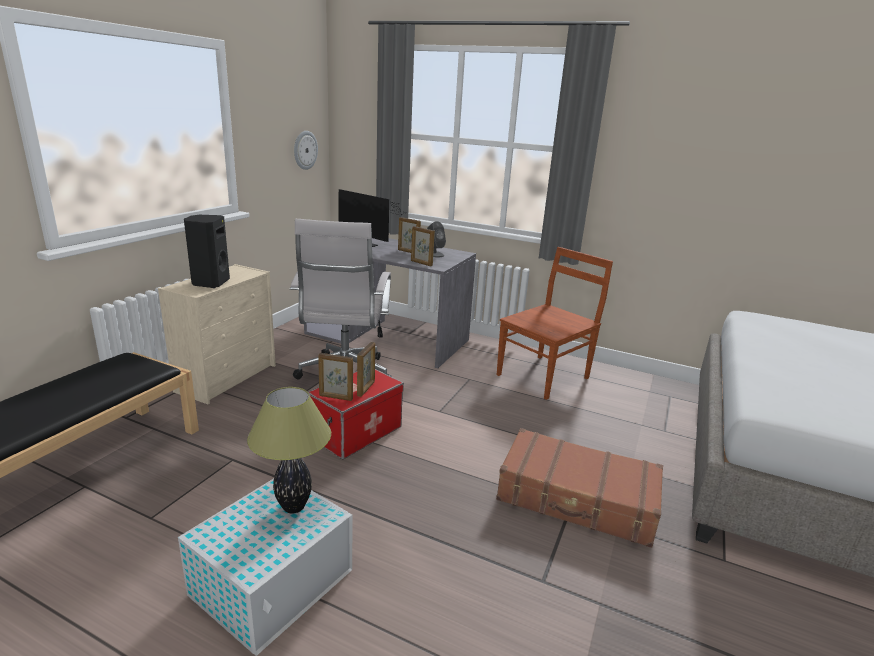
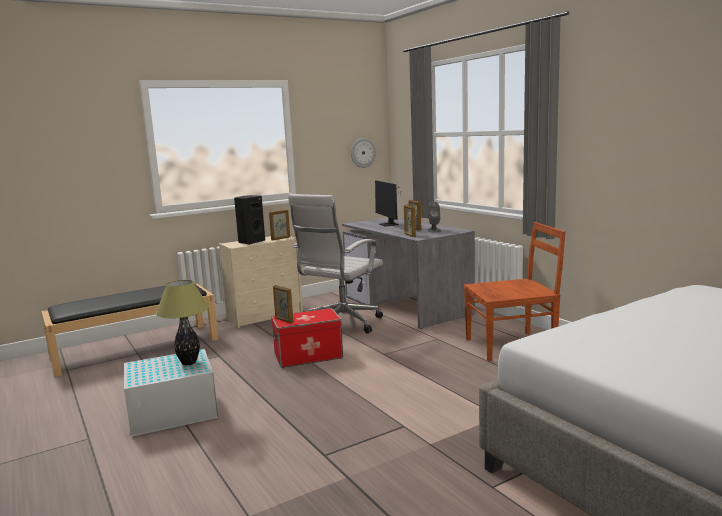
camera: 35 degrees right, 10 degrees down
picture frame [357,342,375,397] -> picture frame moved to [269,210,290,241]
brown suitcase [496,428,663,548] -> none

